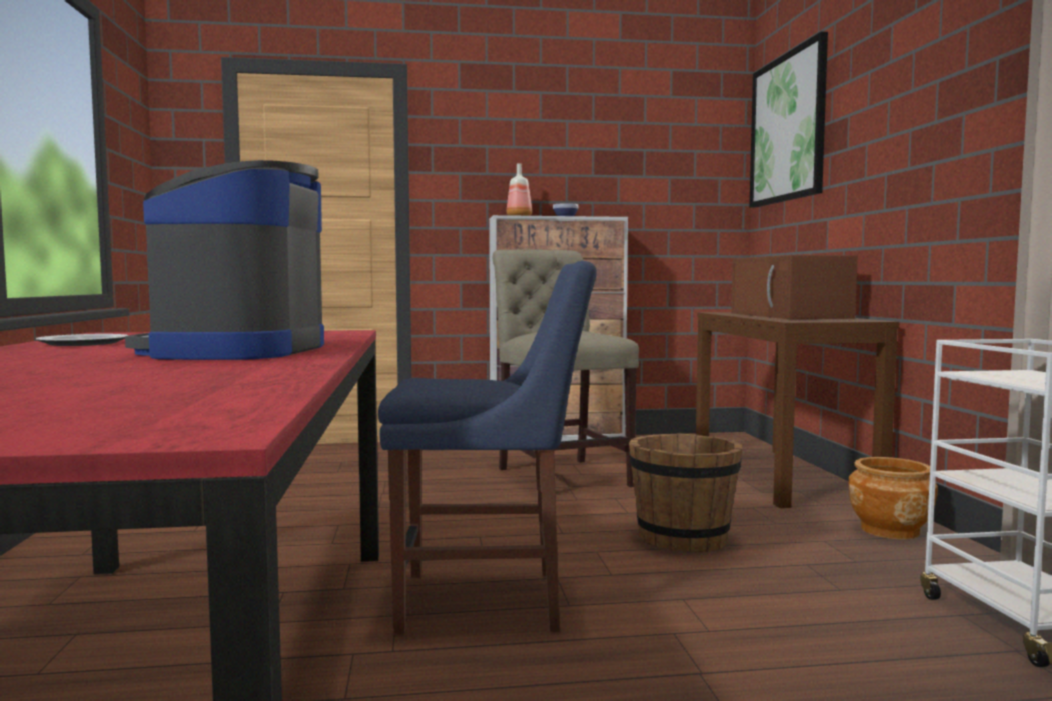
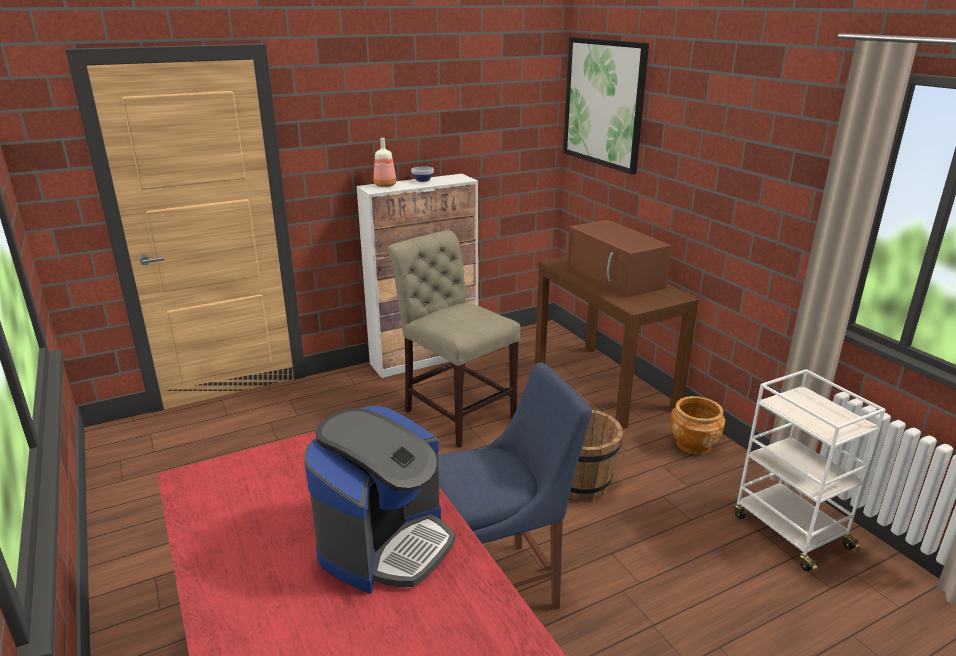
camera: 20 degrees left, 20 degrees up
plate [36,334,128,346] -> none
coffee machine [125,160,324,360] -> coffee machine turned 135 degrees counterclockwise [304,406,455,594]

